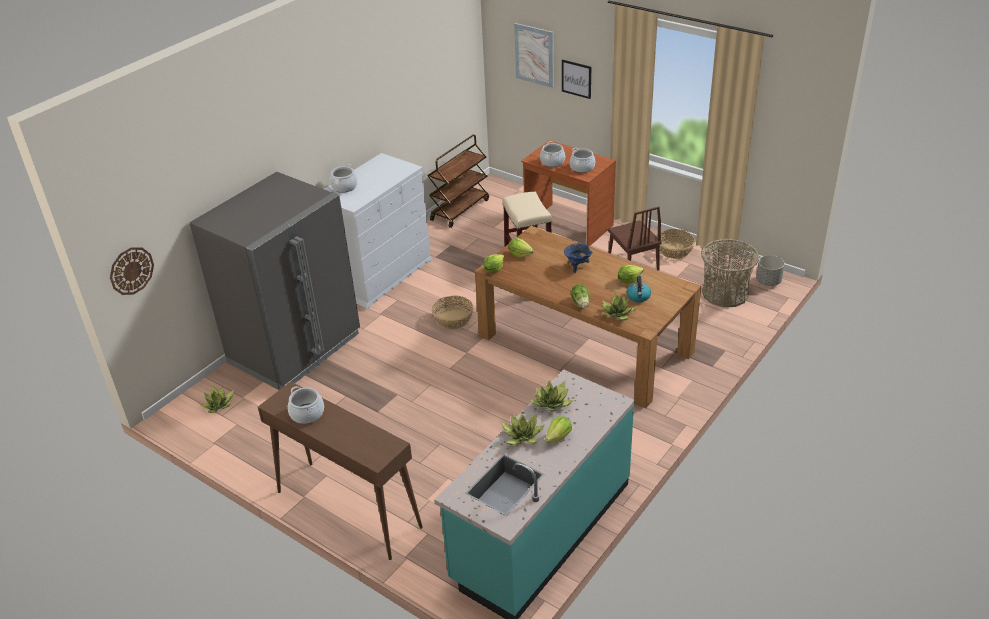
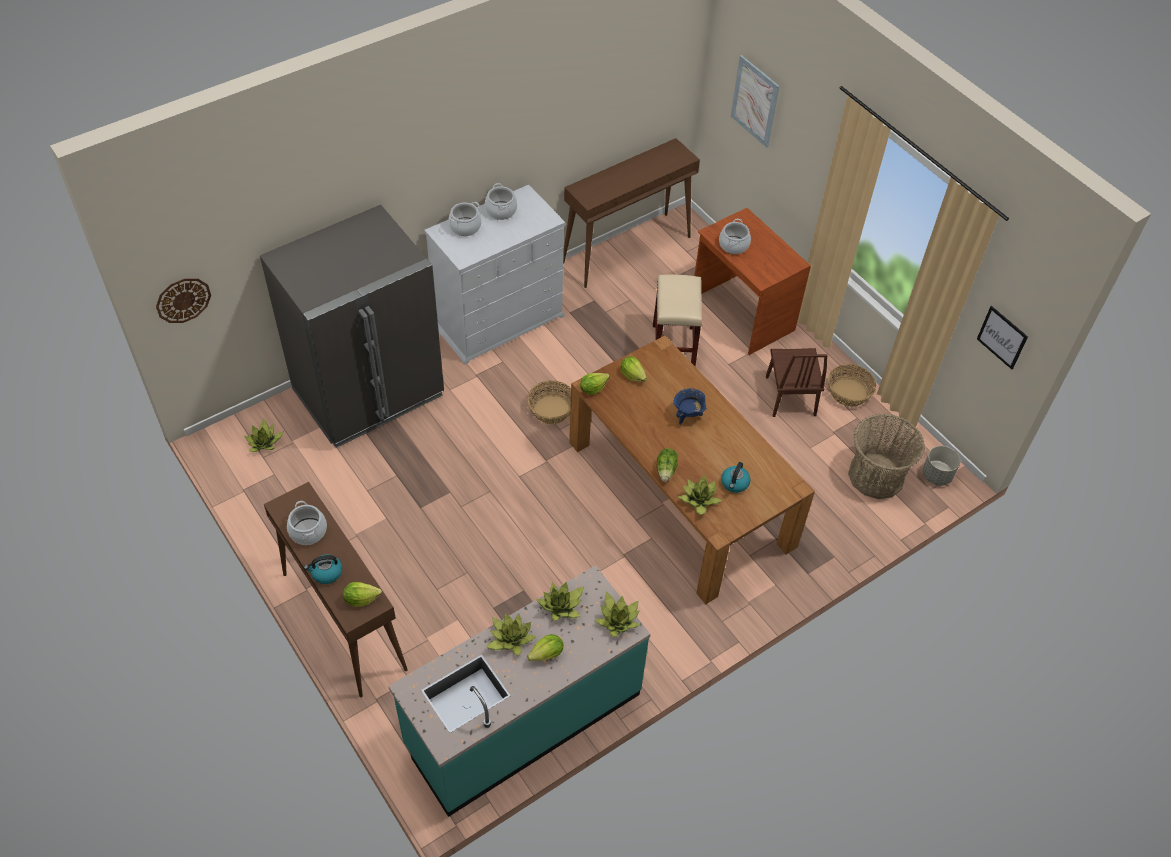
camera: 15 degrees right, 15 degrees up
brown cart [428,135,489,228] -> brown console table [563,138,700,288]
picture [562,59,591,99] -> picture moved to [977,306,1028,369]
cooking pot [570,148,595,173] -> cooking pot moved to [485,183,517,220]
lettuce [618,265,644,284] -> lettuce moved to [343,582,382,607]
none -> kettle [304,554,342,584]
none -> potted plant [595,591,640,637]

